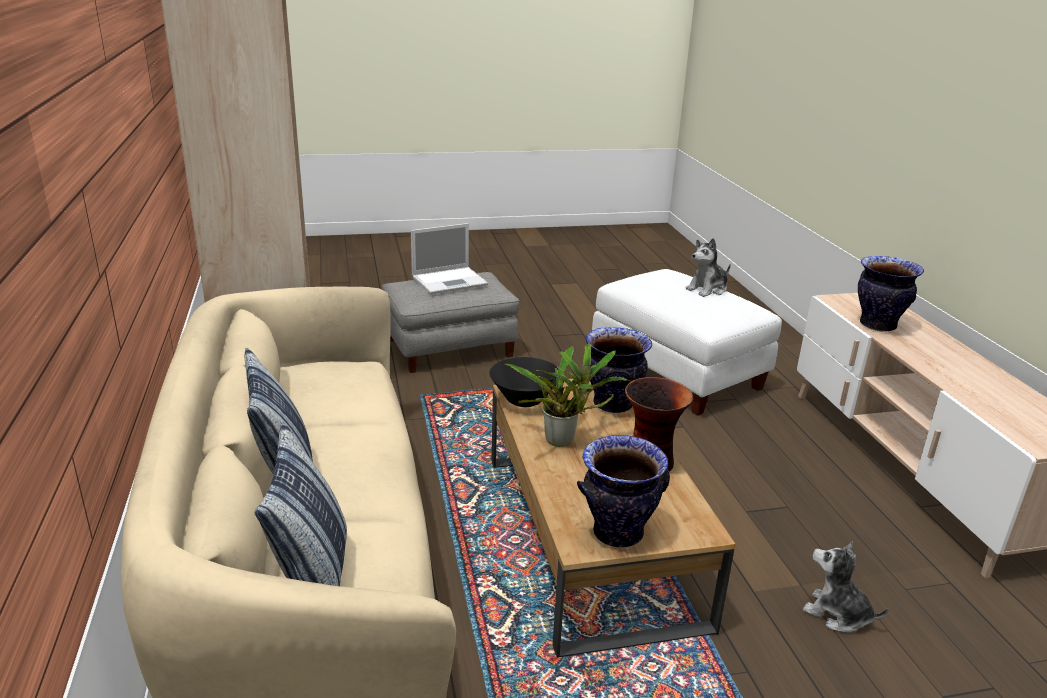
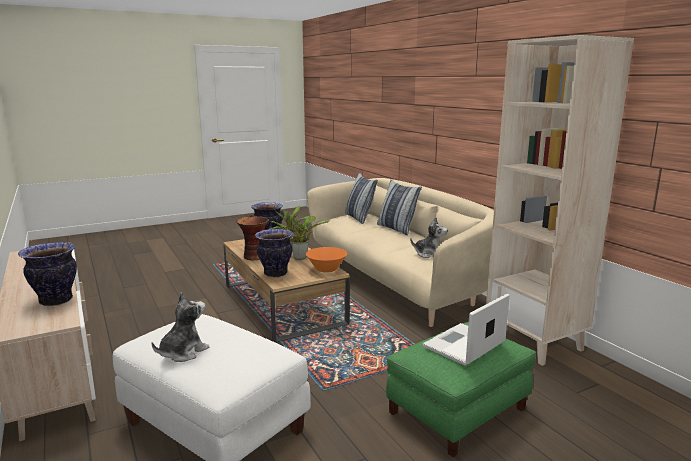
camera: 165 degrees right, 10 degrees down
grey ottoman [382,272,520,373] -> green ottoman [386,322,536,457]
black bowl [489,357,558,407] -> orange bowl [306,247,347,273]
plush toy [803,541,889,633] -> plush toy moved to [410,217,448,258]

